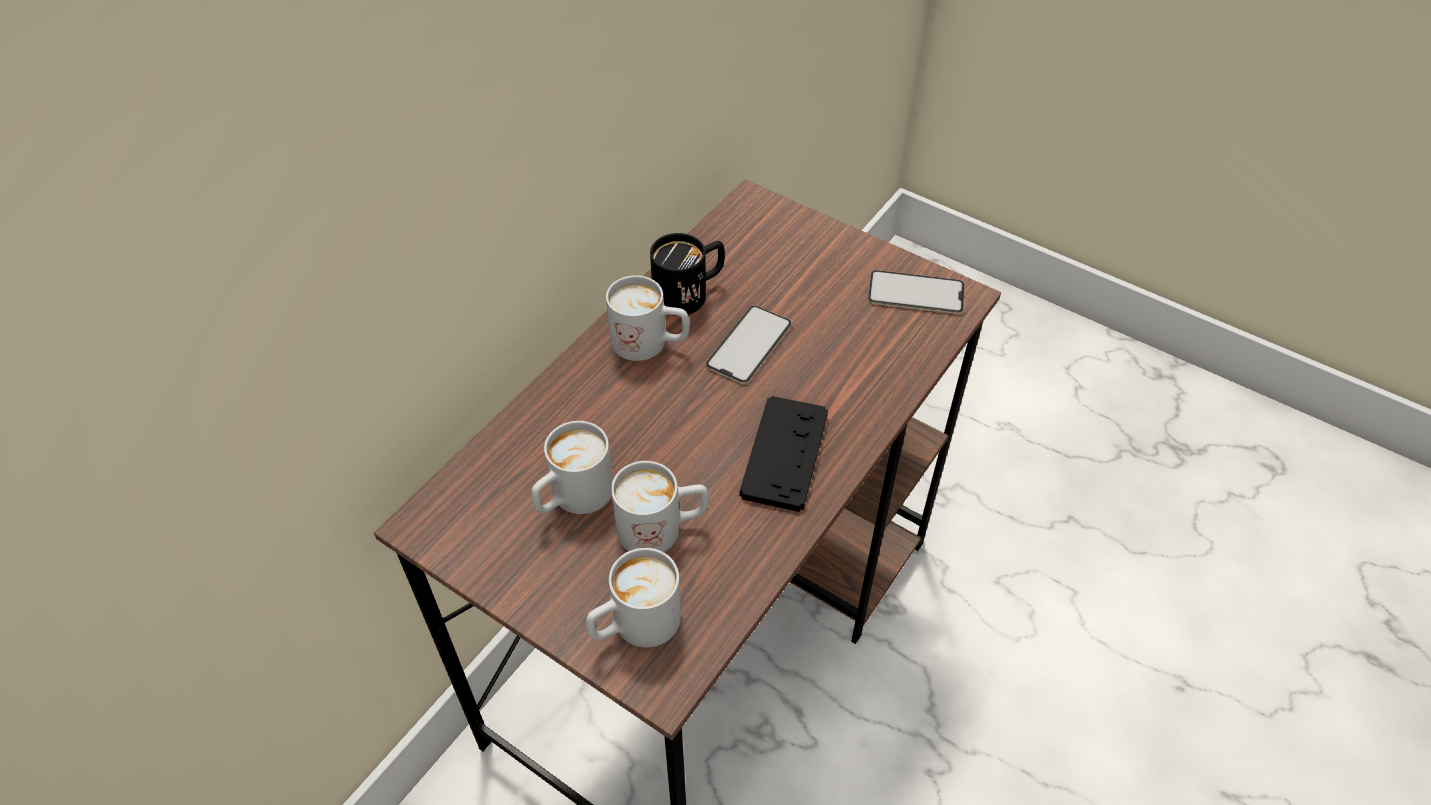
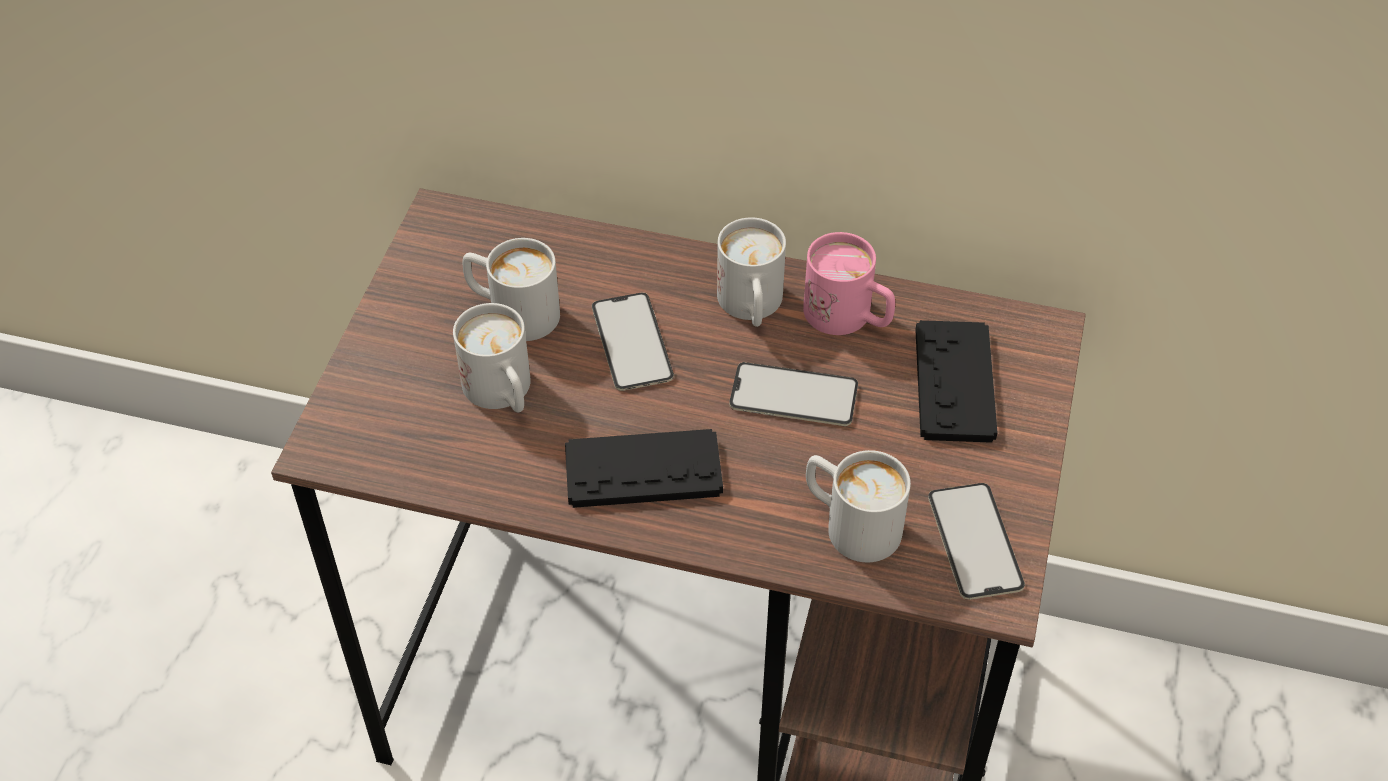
camera: 70 degrees right, 0 degrees up
white mug [586,548,681,647] -> white mug moved to [806,450,911,562]
black mug [650,233,725,316] -> pink mug [803,232,895,335]
none -> phone [592,293,674,391]
none -> black game controller [915,320,998,443]

